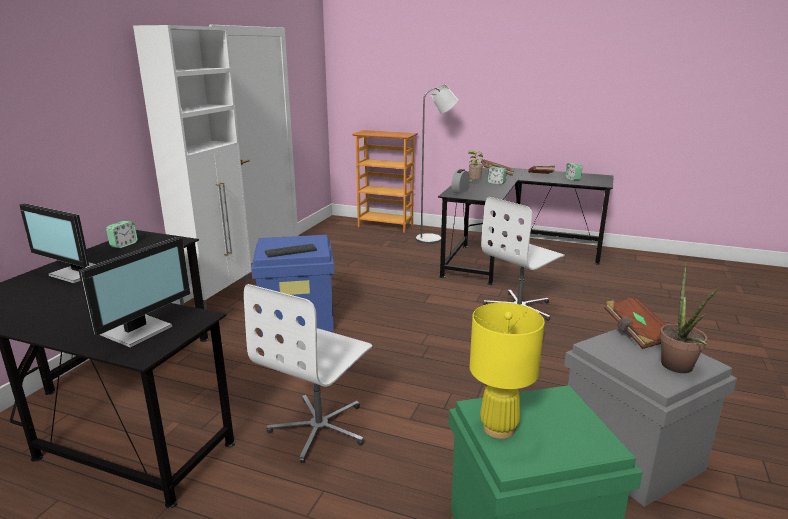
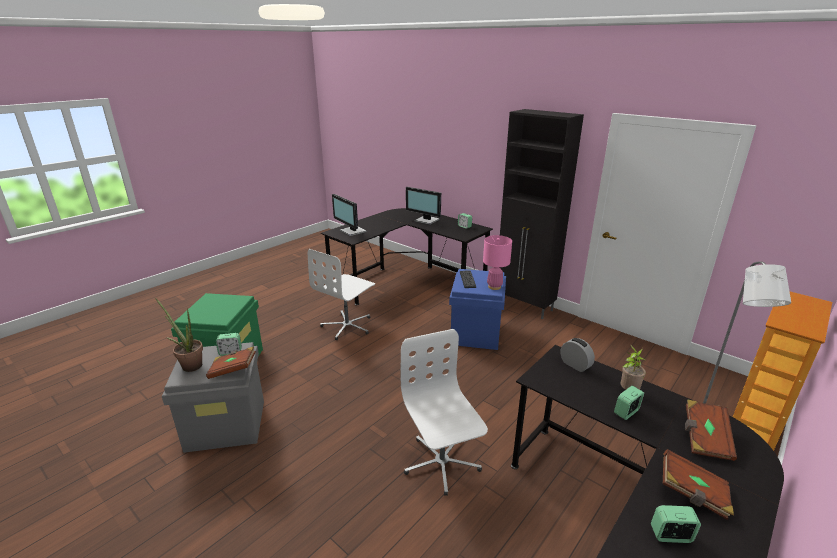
camera: 110 degrees right, 5 degrees up
monitor [19,203,95,283] -> monitor turned 105 degrees counterclockwise [406,187,441,225]
white cabinet [133,25,252,310] -> black cabinet [498,109,584,319]
white office chair [244,284,372,463] -> white office chair turned 105 degrees counterclockwise [308,249,375,340]
yellow table lamp [470,303,545,439] -> none
none -> alarm clock [216,333,242,356]
none -> pink table lamp [483,235,512,290]

